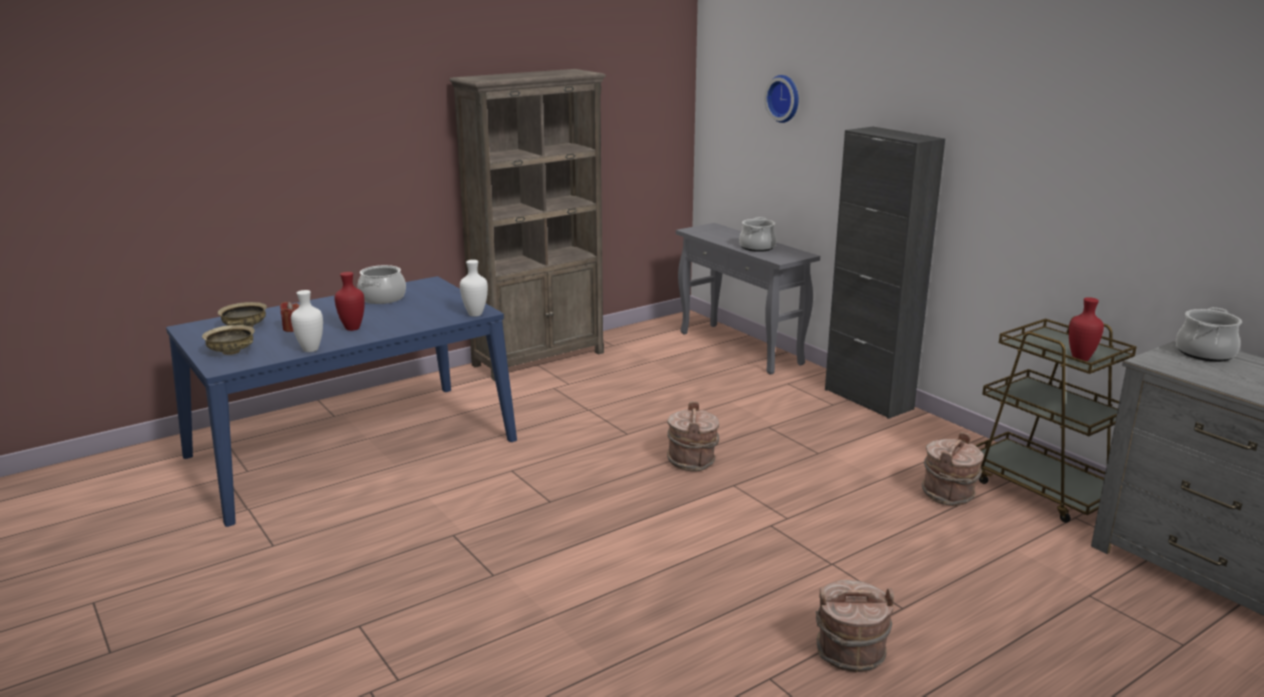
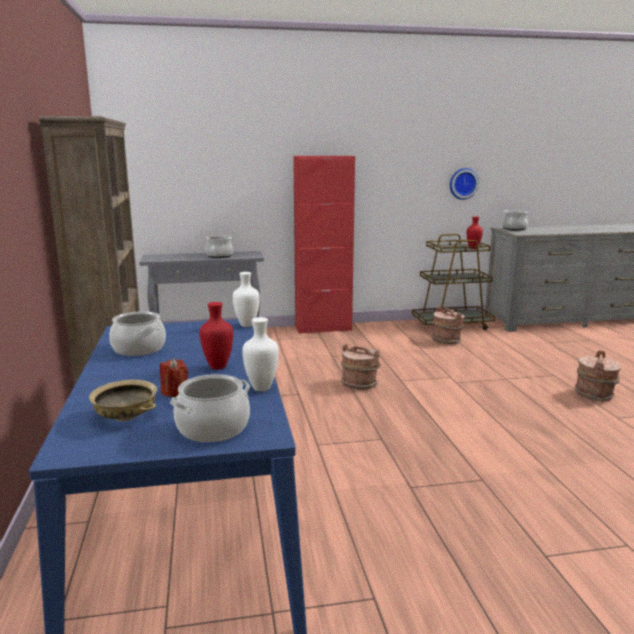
camera: 65 degrees left, 5 degrees down
beige bowl [202,325,255,355] -> cooking pot [170,374,250,442]
wall clock [764,75,799,123] -> wall clock moved to [450,168,479,200]
black cabinet [825,127,945,419] -> red cabinet [293,156,355,334]

